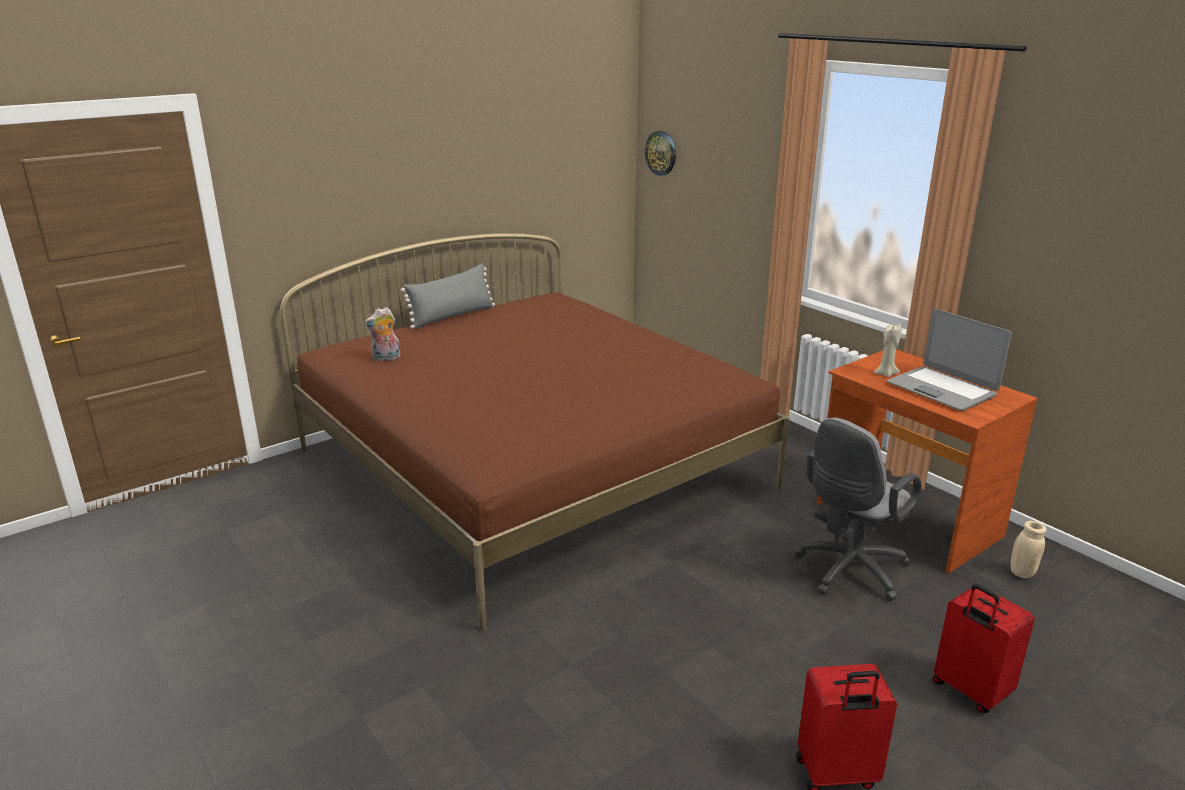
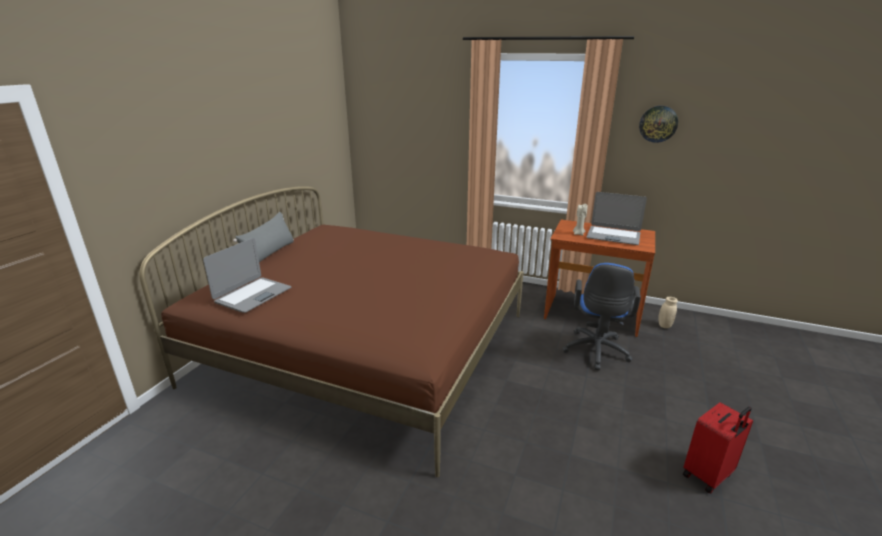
camera: 30 degrees left, 0 degrees up
plush toy [364,307,400,361] -> laptop [203,238,291,313]
wall clock [645,131,676,176] -> wall clock moved to [639,106,678,143]
grey office chair [795,418,922,601] -> blue office chair [562,263,641,371]
red suitcase [933,584,1035,713] -> none

